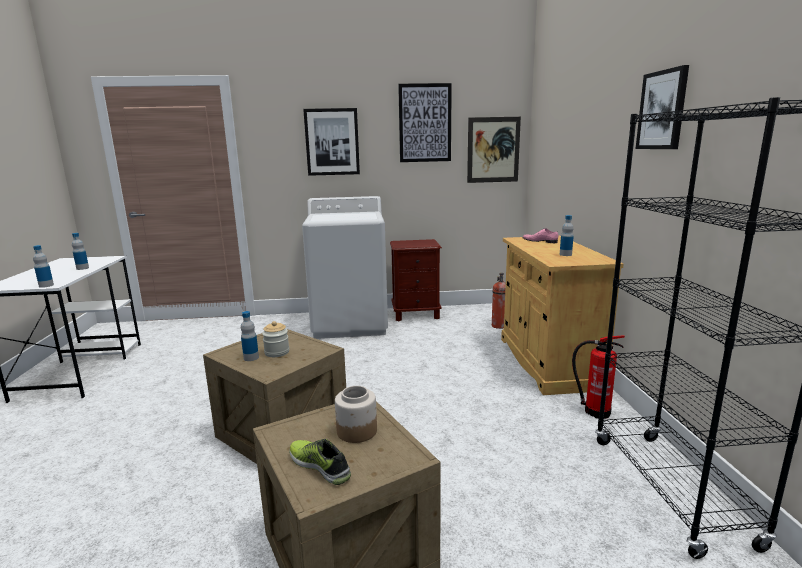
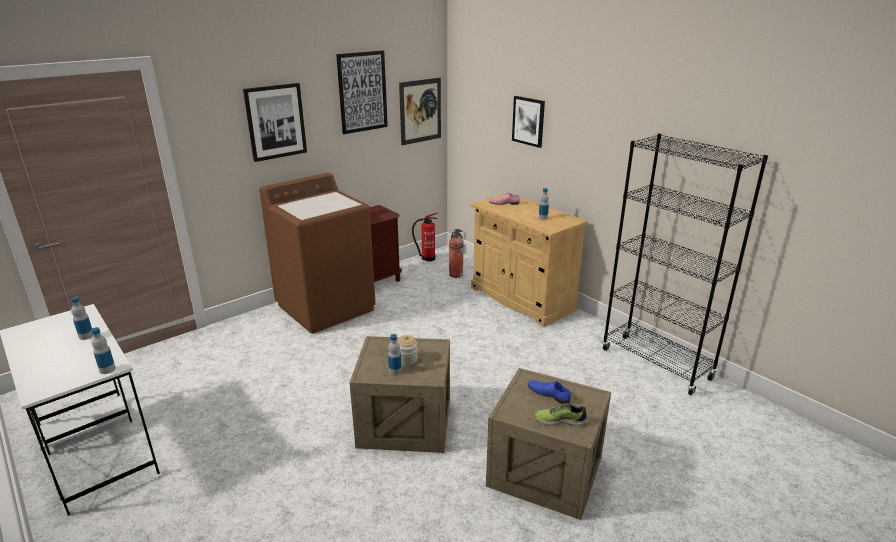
camera: 35 degrees left, 10 degrees up
white washing machine [302,196,388,339] -> brown washing machine [259,173,376,334]
jar [335,386,377,443] -> blue shoe [528,380,571,404]
fire extinguisher [572,335,625,419] -> fire extinguisher moved to [412,213,437,262]
picture [636,65,689,149] -> picture moved to [512,96,545,148]

